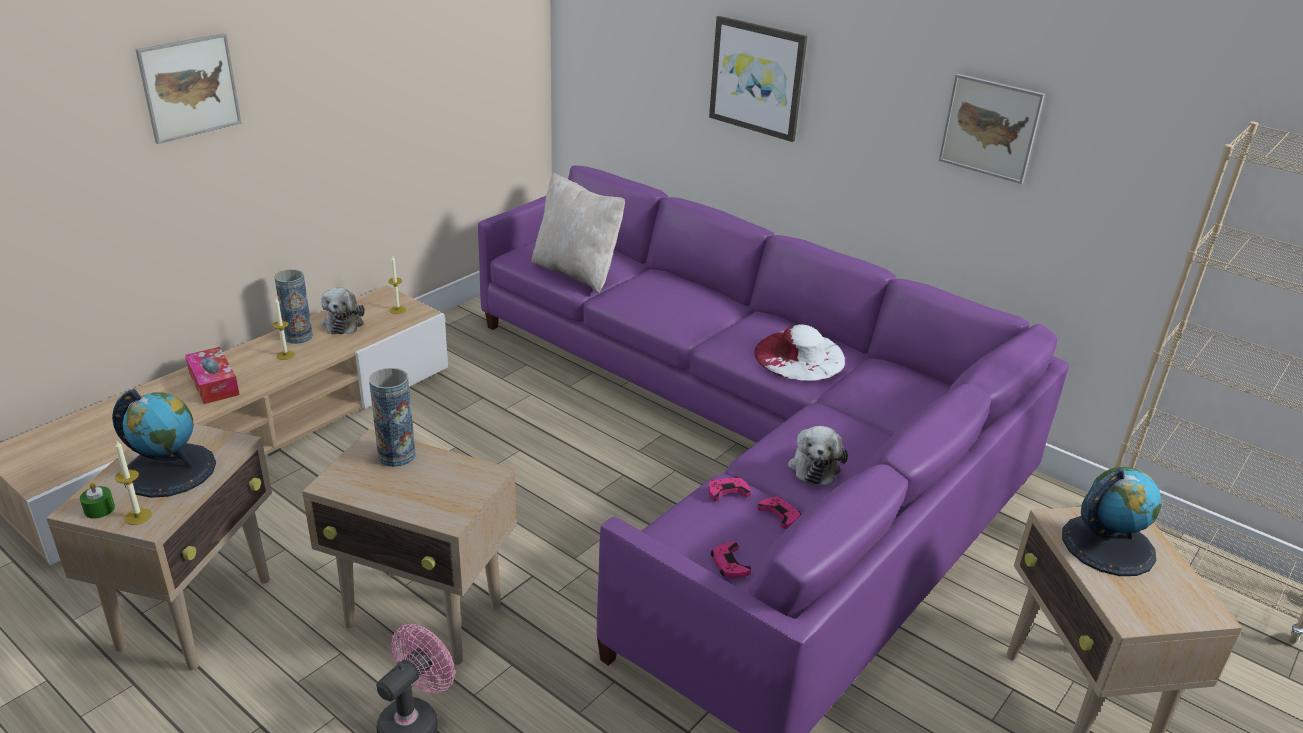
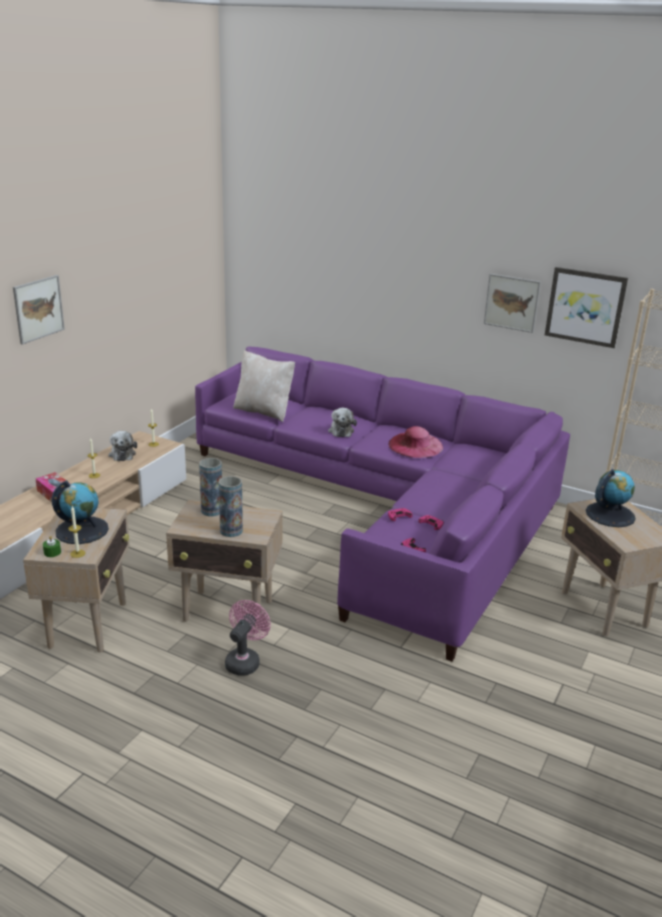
camera: 10 degrees left, 5 degrees down
vase [274,269,313,344] -> vase moved to [219,476,243,537]
picture [709,16,808,142] -> picture moved to [545,267,628,348]
white hat [754,324,845,381] -> pink hat [388,426,443,458]
plush toy [788,426,848,485] -> plush toy moved to [328,408,357,437]

